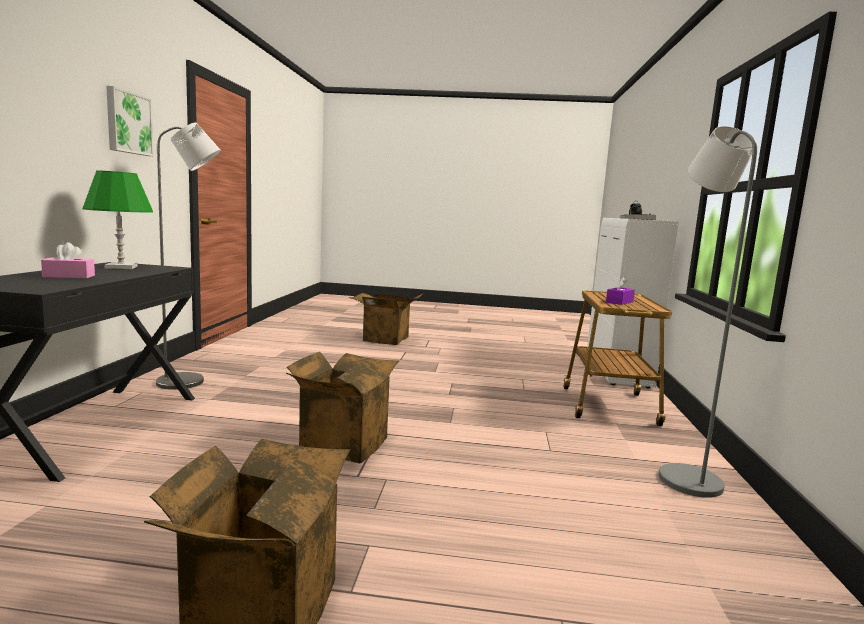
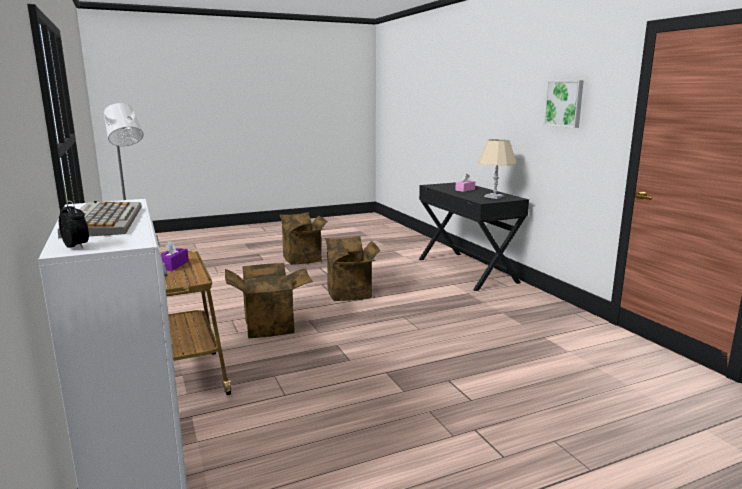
camera: 150 degrees right, 5 degrees up
green table lamp [83,170,153,269] -> beige table lamp [478,139,517,199]
grey floor lamp [156,122,221,390] -> none
cardboard box [349,293,423,345] -> cardboard box moved to [225,263,313,338]

